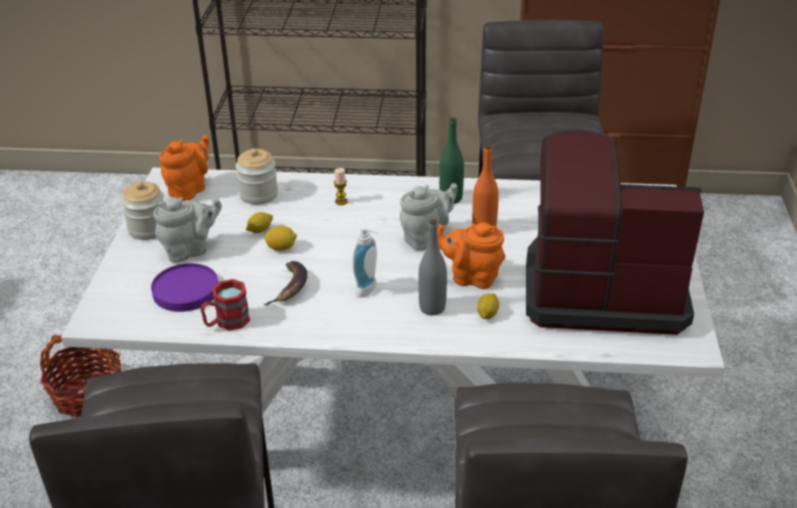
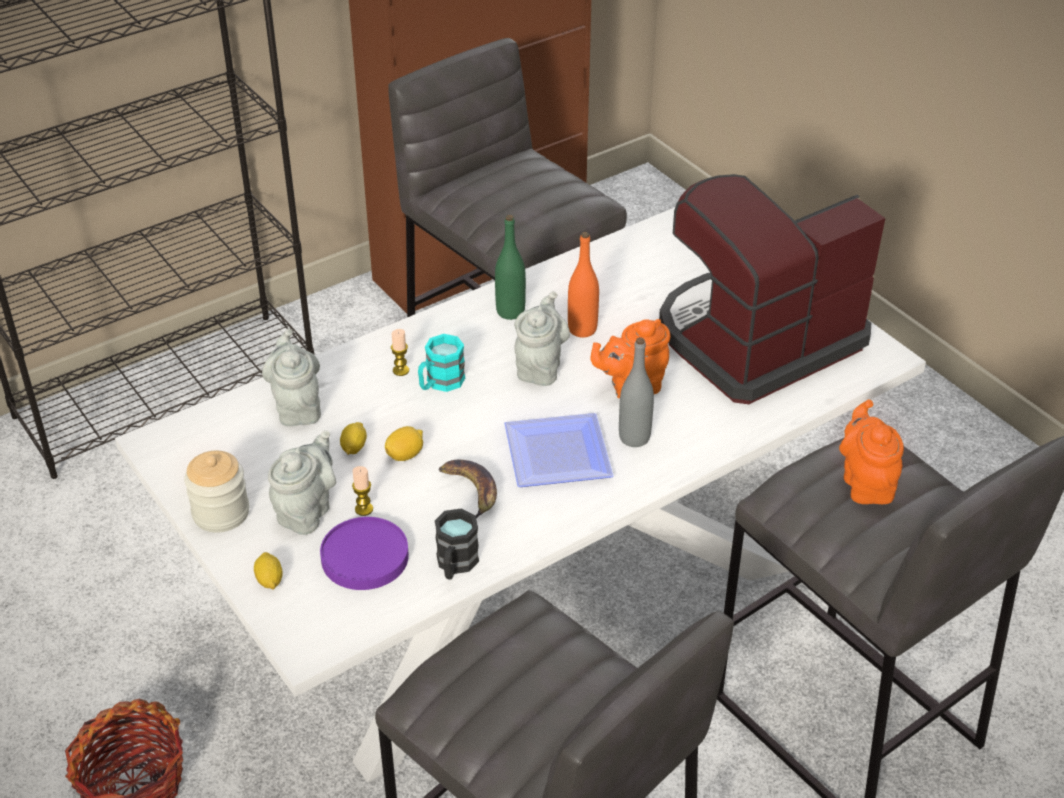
camera: 40 degrees left, 5 degrees up
orange teapot [159,135,209,201] -> orange teapot moved to [839,400,904,504]
red mug [201,279,250,331] -> black mug [435,509,479,579]
jar [236,148,278,205] -> grey teapot [262,329,321,426]
soap dispenser [353,226,378,298] -> plate [504,413,614,487]
lemon [477,293,499,319] -> lemon moved to [254,552,283,590]
none -> candle [352,466,373,516]
none -> turquoise mug [418,334,465,392]

